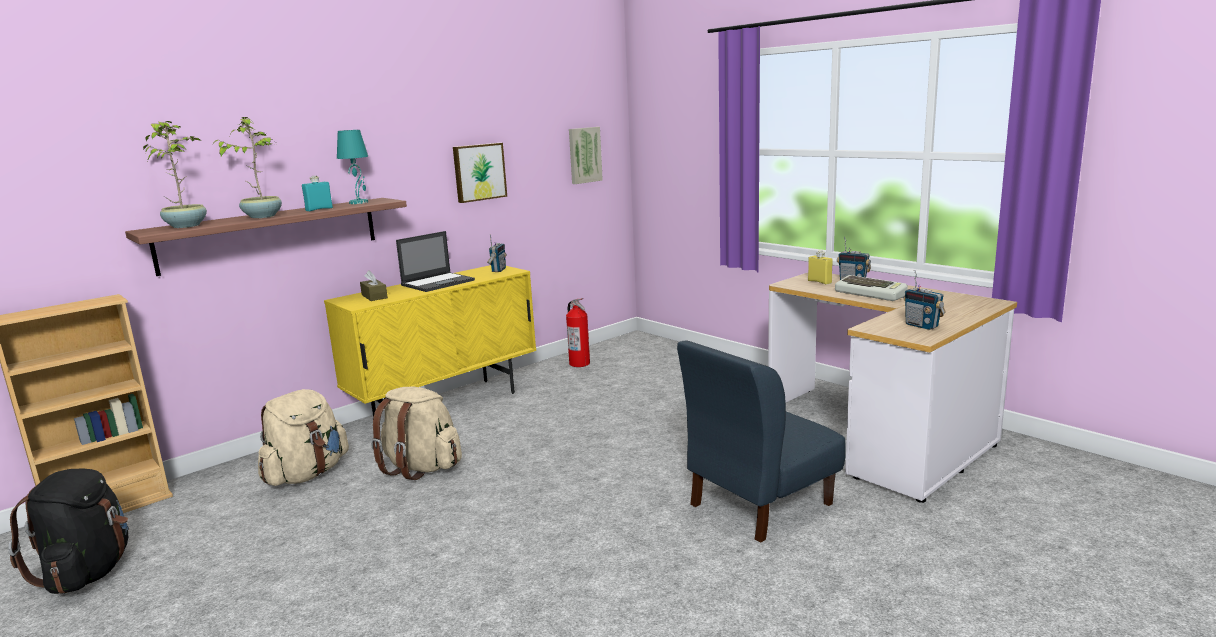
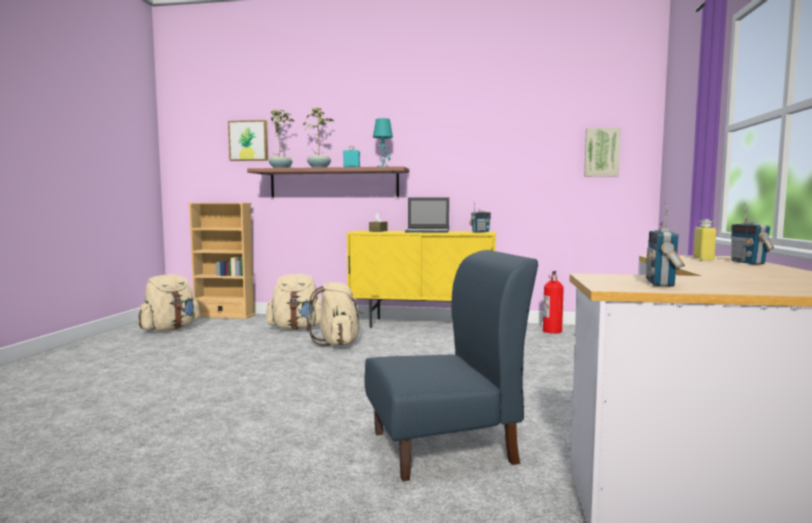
camera: 50 degrees right, 10 degrees down
black backpack [8,468,129,594] -> beige backpack [138,274,200,331]
picture [453,143,507,203] -> picture moved to [228,120,268,161]
blue chair [677,341,846,543] -> blue chair turned 150 degrees clockwise [365,250,538,481]
keyboard [835,275,908,301] -> none

